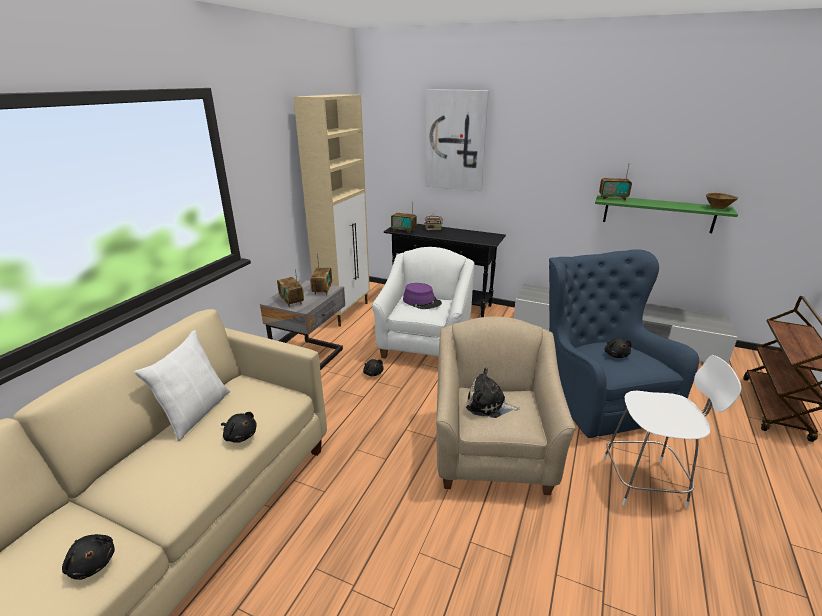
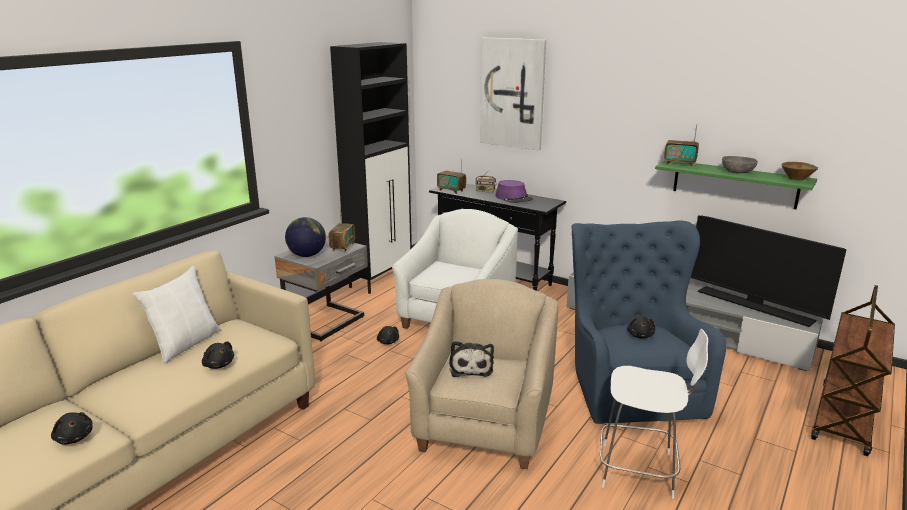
camera: 10 degrees right, 5 degrees down
radio [277,269,304,307] -> globe [285,217,326,257]
beige cabinet [294,94,370,327] -> black cabinet [330,42,412,294]
purple hat [403,283,442,309] -> purple hat moved to [495,180,533,203]
plush toy [466,368,520,418] -> plush toy turned 120 degrees counterclockwise [449,341,494,377]
none -> television [691,215,846,327]
none -> grey bowl [722,156,758,174]

